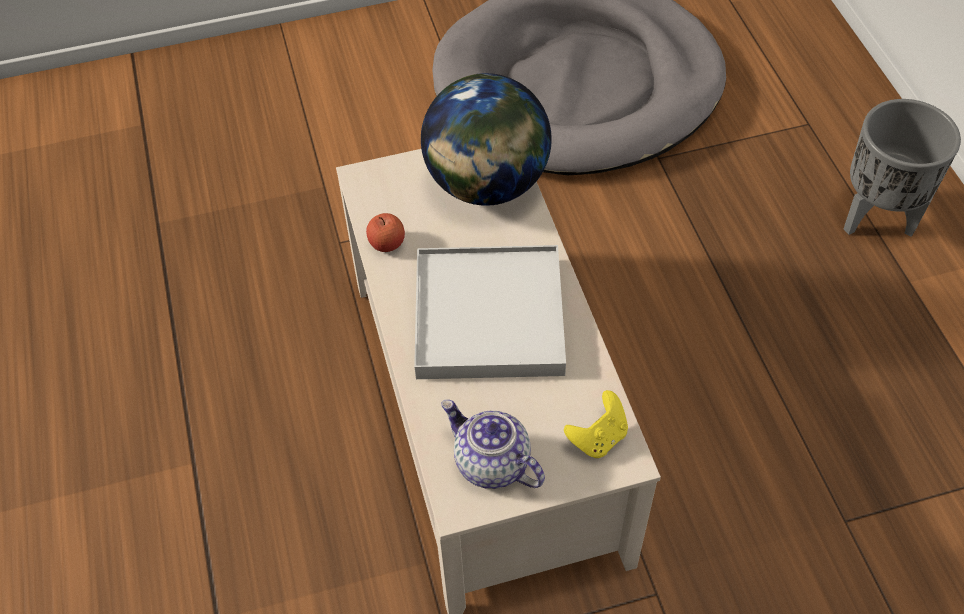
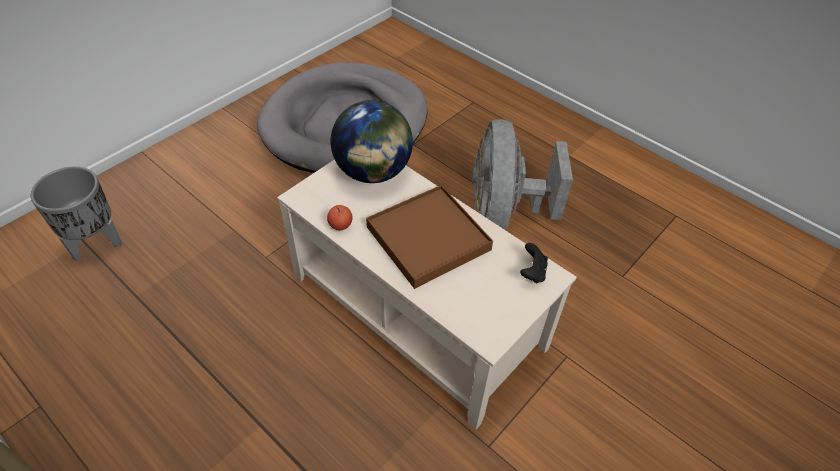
camera: 35 degrees left, 5 degrees down
white tray [414,245,566,379] -> brown tray [366,185,493,289]
teapot [441,400,545,489] -> none
yellow game controller [564,390,628,458] -> black game controller [520,243,548,283]
grey planter [844,99,961,237] -> grey planter moved to [31,166,122,262]
none -> grey fan [473,119,573,230]

